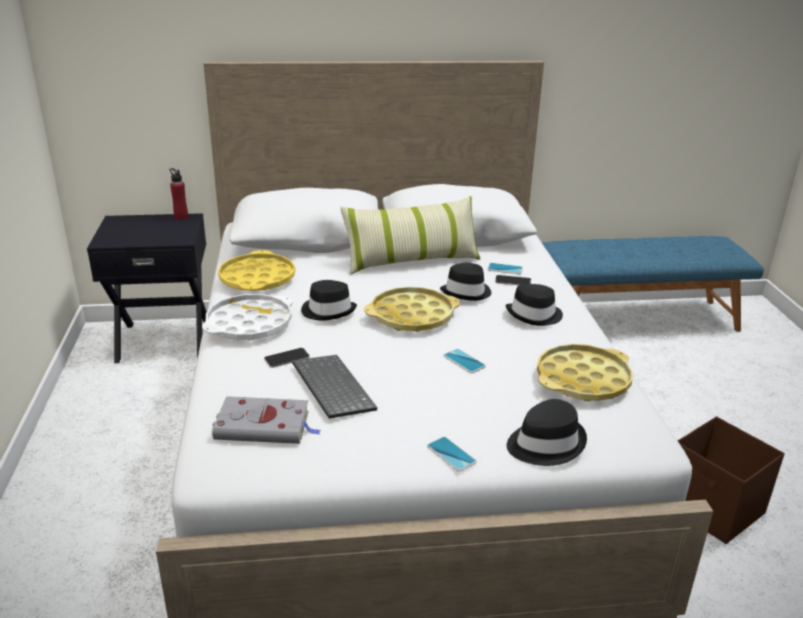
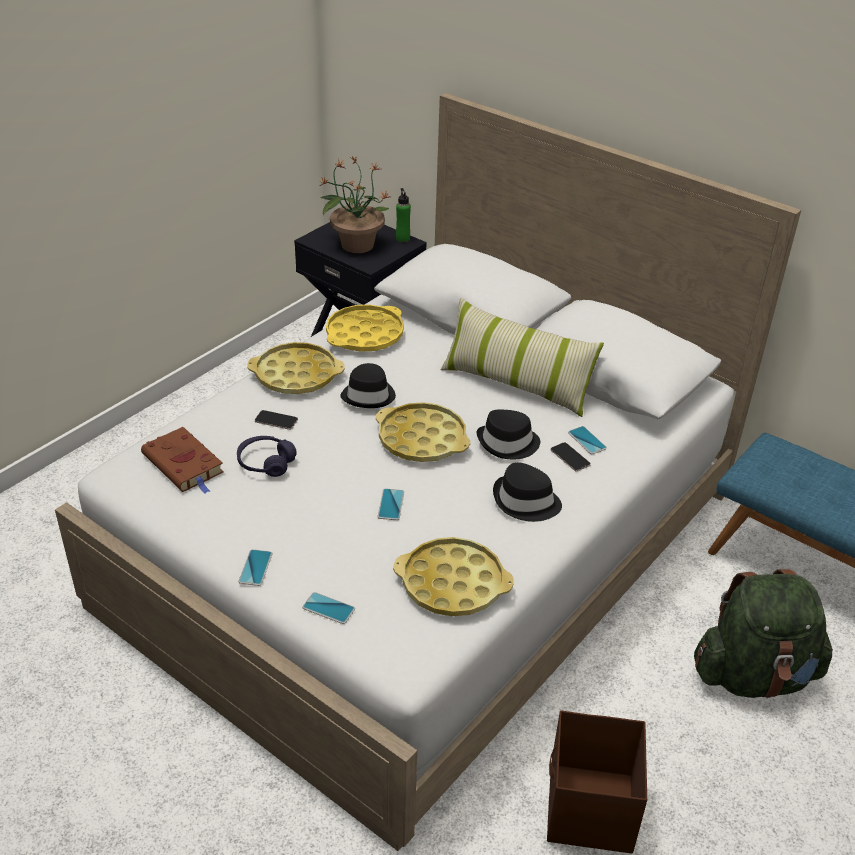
camera: 45 degrees right, 10 degrees up
red bottle [170,168,188,220] -> green bottle [396,188,411,243]
white tray [202,294,293,340] -> yellow tray [247,342,345,394]
grey book [212,396,321,444] -> brown book [141,427,224,494]
keyboard [292,355,377,419] -> purple headphones [237,436,297,477]
black hat [507,399,587,466] -> phone [302,592,355,624]
none -> potted plant [320,156,392,253]
none -> green backpack [694,569,833,698]

